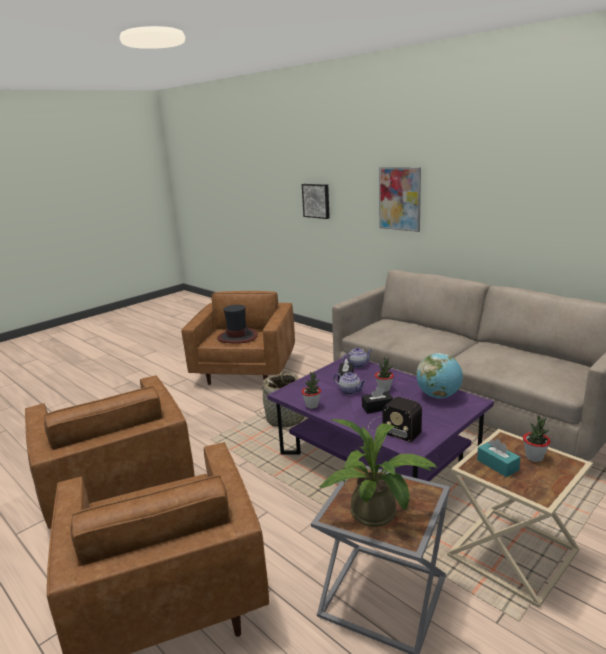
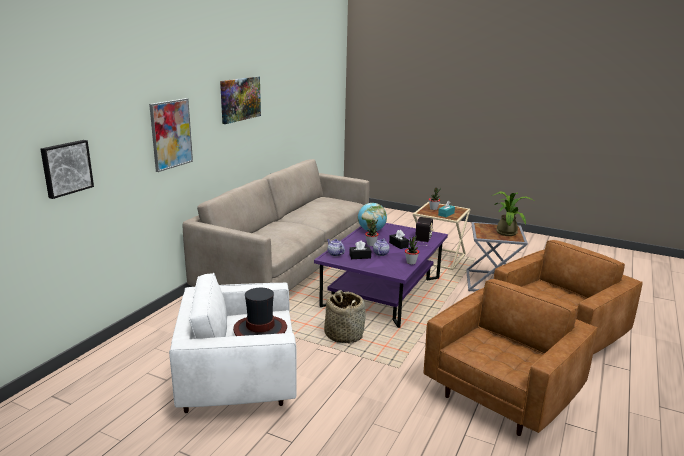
camera: 110 degrees left, 0 degrees up
brown armchair [181,291,295,385] -> white armchair [169,273,297,413]
none -> picture [220,76,261,124]

